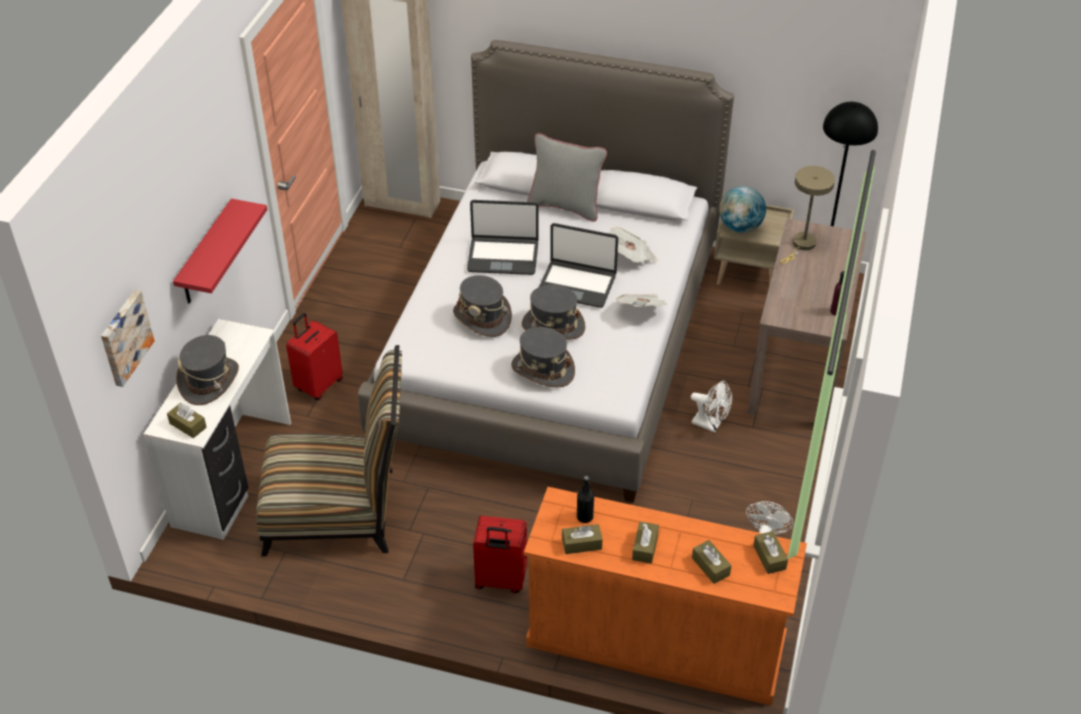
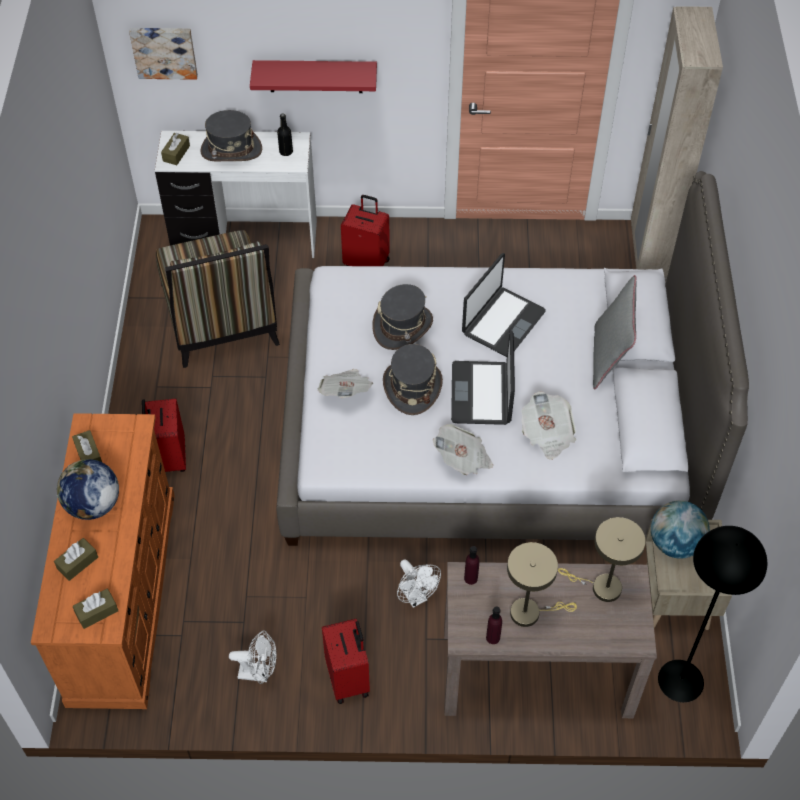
camera: 75 degrees right, 10 degrees up
laptop [467,200,539,275] -> laptop turned 135 degrees counterclockwise [462,253,546,357]
grey hat [511,327,575,387] -> newspaper [318,369,373,398]
black bottle [577,476,594,523] -> black bottle moved to [277,113,293,156]
brown tissue box [632,522,659,564] -> globe [57,459,119,520]
white fan [691,381,732,433] -> white fan turned 45 degrees counterclockwise [397,559,441,608]
none -> red suitcase [322,618,370,704]
none -> purple bottle [464,546,479,585]
none -> beige table lamp [507,542,577,627]

